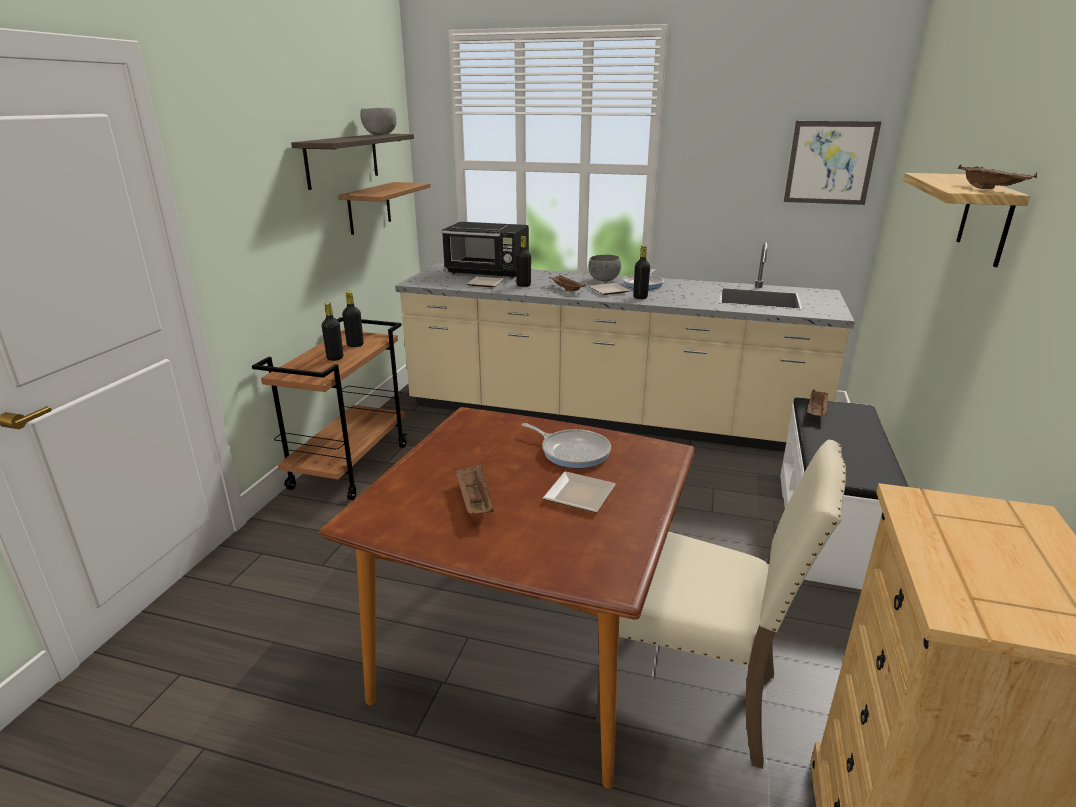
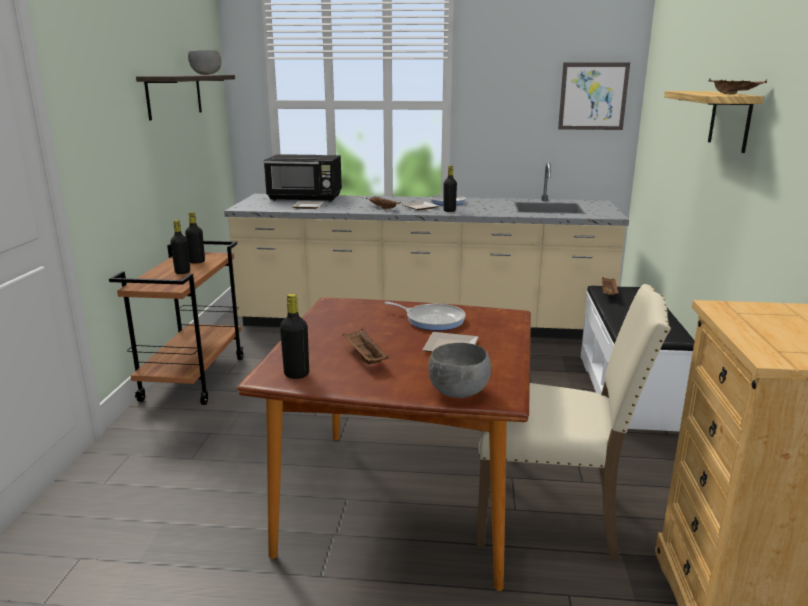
camera: 10 degrees left, 5 degrees down
shelf [338,182,431,235] -> none
black bottle [516,236,531,287] -> black bottle moved to [280,294,309,379]
grey bowl [589,255,621,281] -> grey bowl moved to [428,343,491,398]

